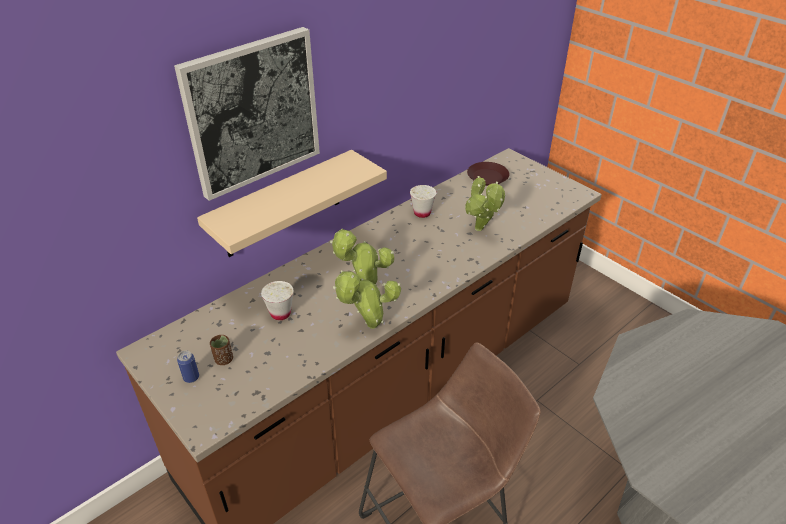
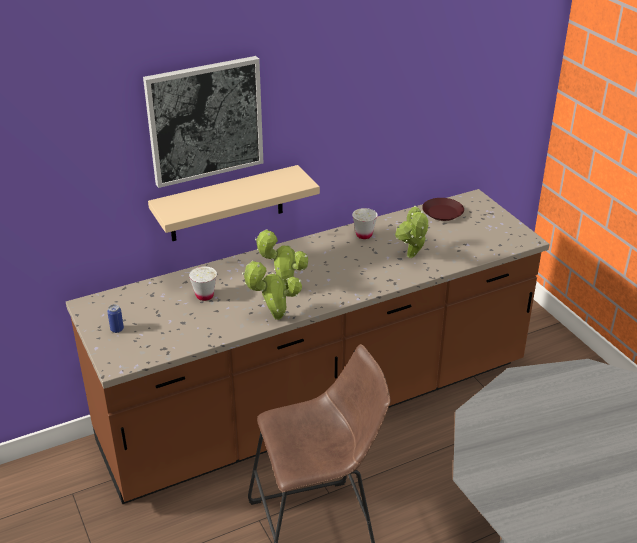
camera: 15 degrees right, 5 degrees down
brown cup [210,335,233,365] -> none

